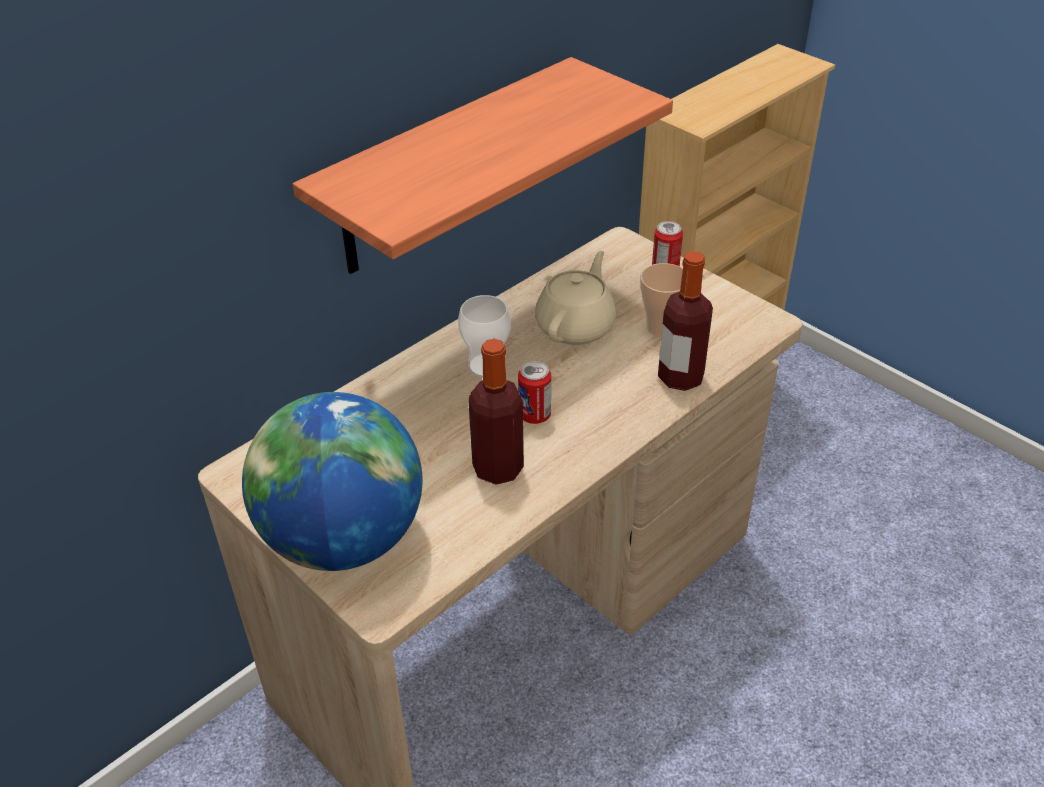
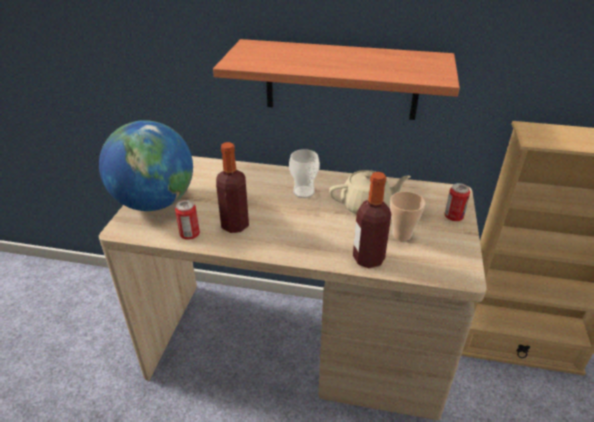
camera: 55 degrees right, 5 degrees down
can [518,361,551,424] -> can moved to [175,200,200,240]

